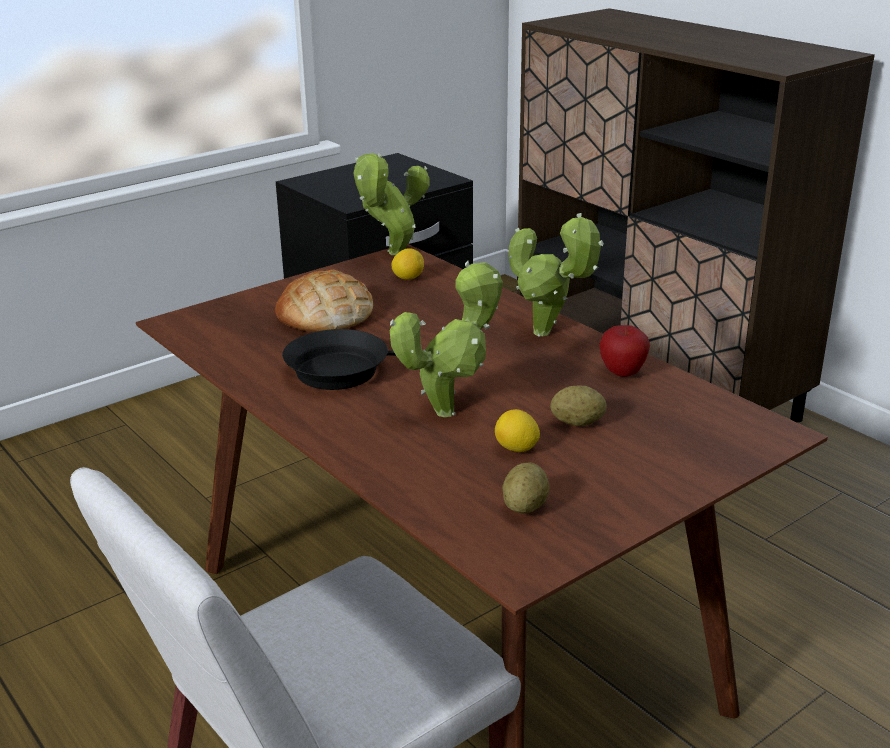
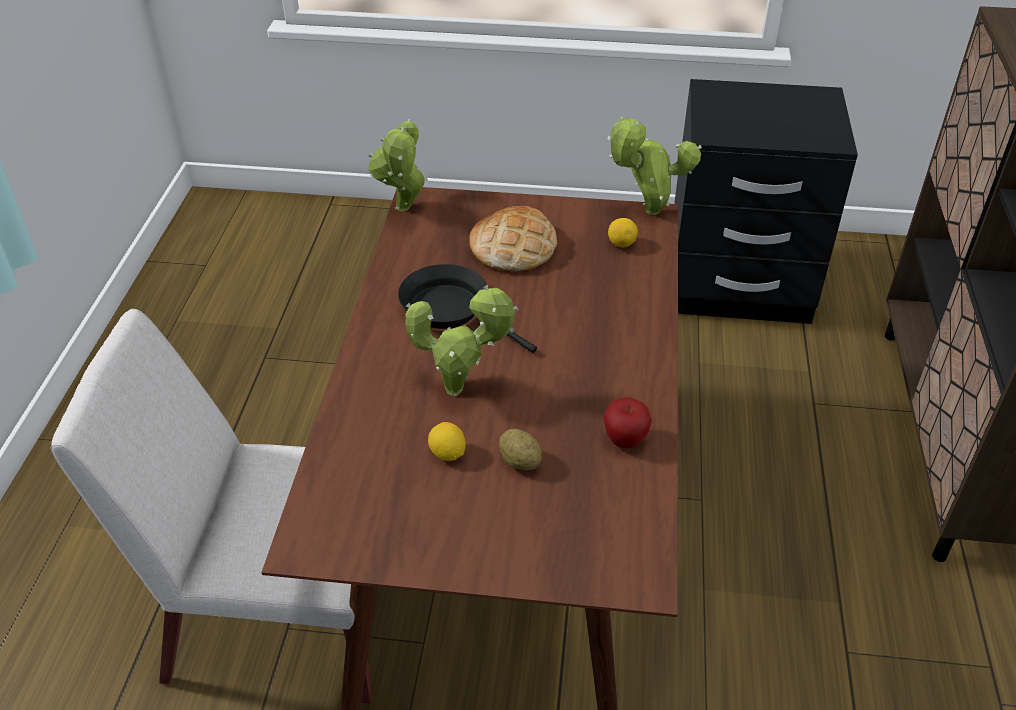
camera: 45 degrees right, 15 degrees up
potato [503,463,549,513] -> none
potted plant [509,213,604,336] -> potted plant moved to [368,119,428,212]

